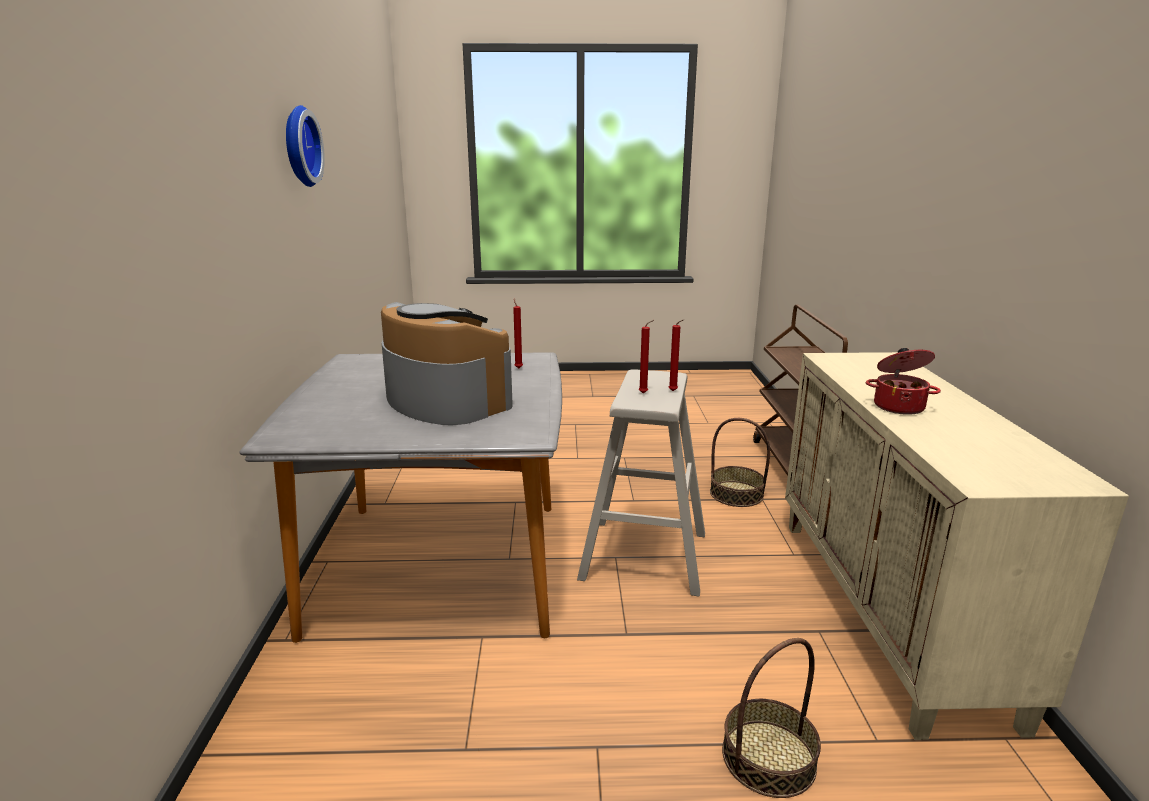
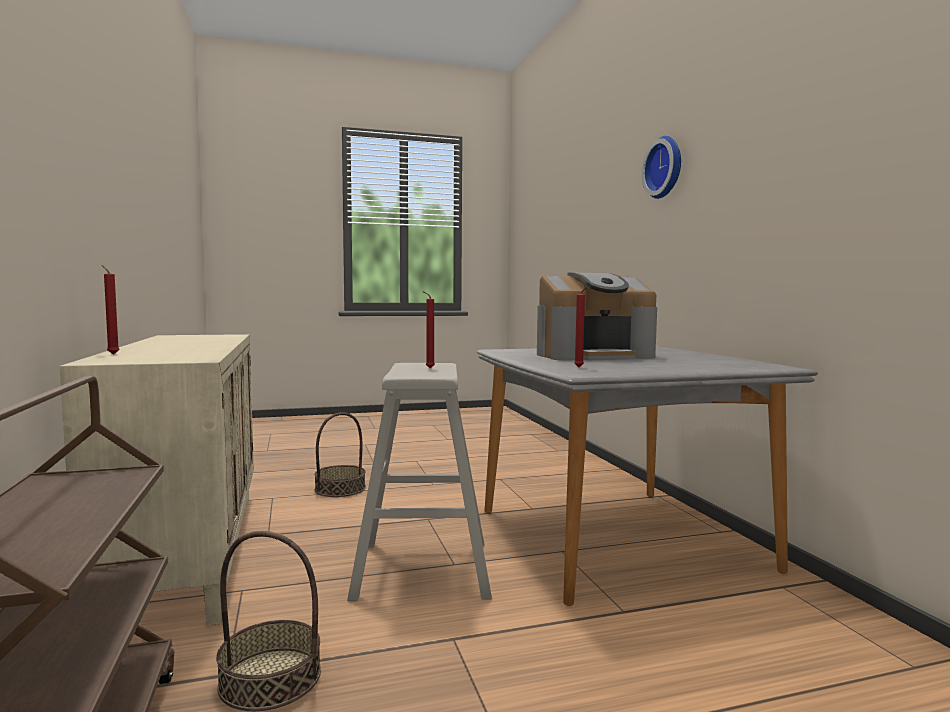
camera: 165 degrees right, 15 degrees down
wall clock [286,105,325,187] -> wall clock moved to [642,136,681,199]
coffee machine [381,302,513,425] -> coffee machine turned 45 degrees counterclockwise [537,272,657,360]
red candle [669,319,684,391] -> red candle moved to [102,265,120,355]
cooking pot [866,348,941,415] -> none

